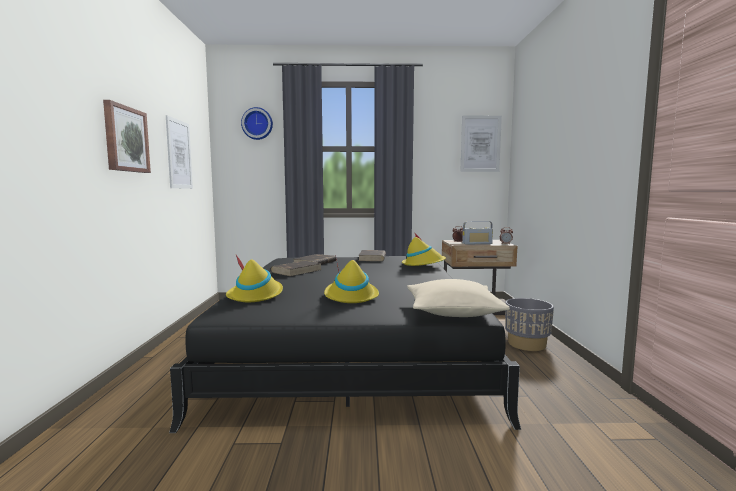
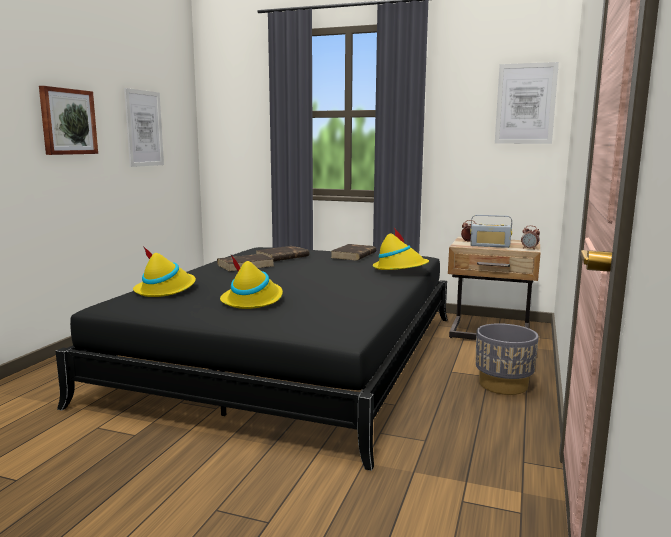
camera: 20 degrees right, 5 degrees up
wall clock [241,107,273,140] -> none
beige pillow [407,279,510,317] -> none

